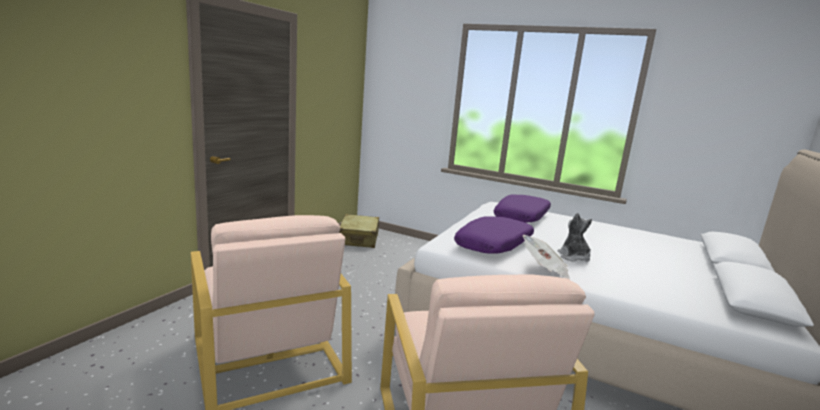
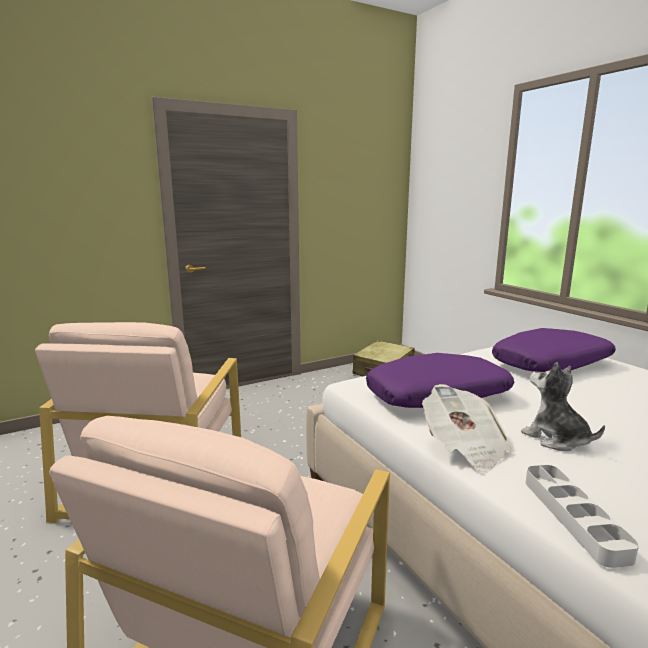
camera: 35 degrees right, 0 degrees up
plush toy [558,213,592,262] -> plush toy turned 60 degrees counterclockwise [521,362,605,451]
none -> grey tray [525,465,639,568]

